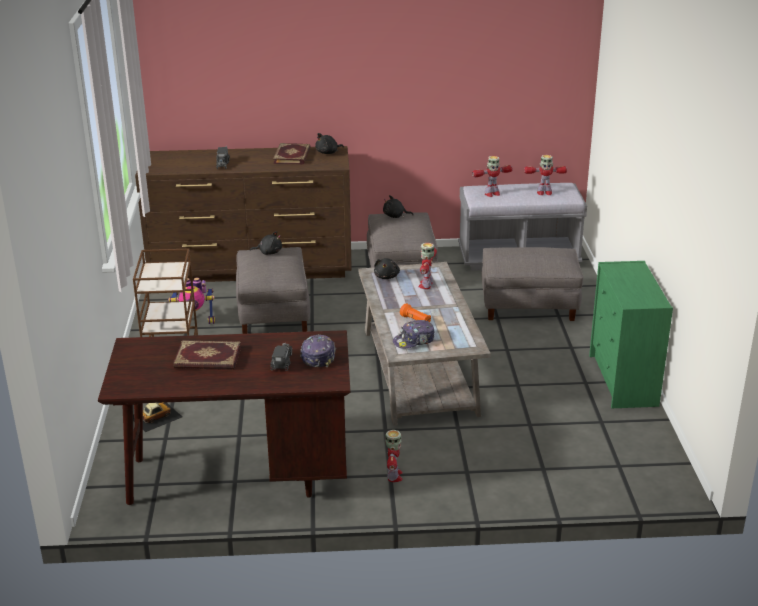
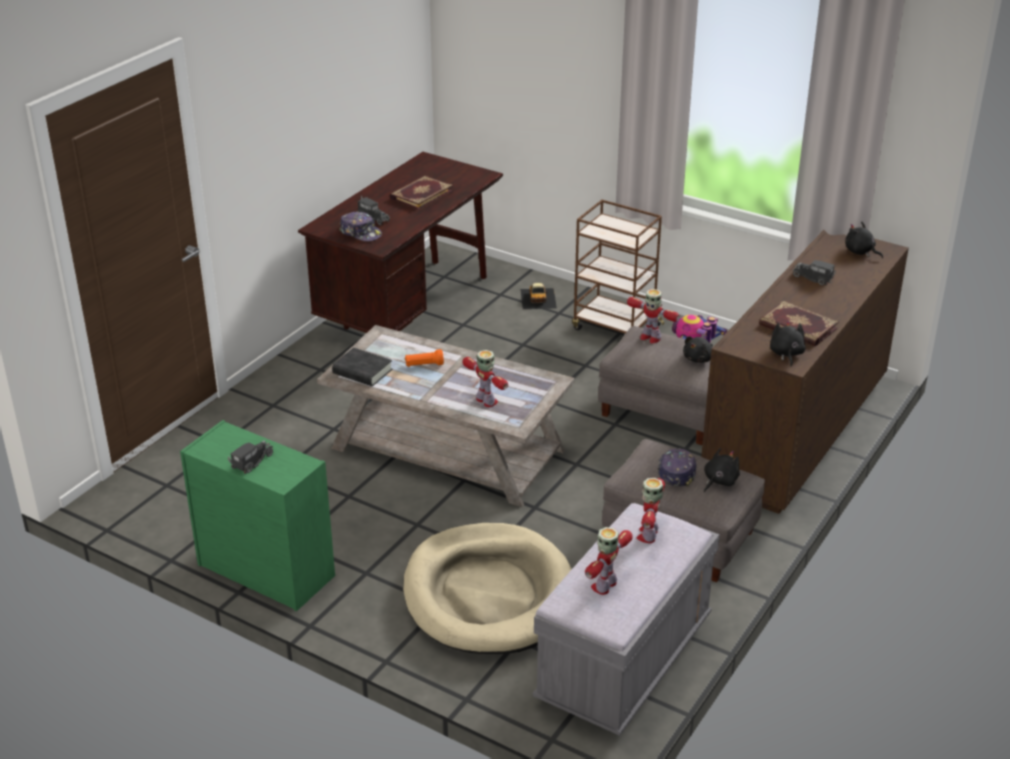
camera: 125 degrees right, 5 degrees up
black plush toy [374,258,400,279] -> black plush toy moved to [845,222,883,258]
toy robot [385,430,403,482] -> toy robot moved to [627,289,680,343]
cap [393,320,434,349] -> cap moved to [658,448,697,487]
grey ottoman [481,247,583,321] -> beige dog bed [403,523,572,654]
none -> toy truck [228,440,273,474]
none -> black book [332,348,392,386]

